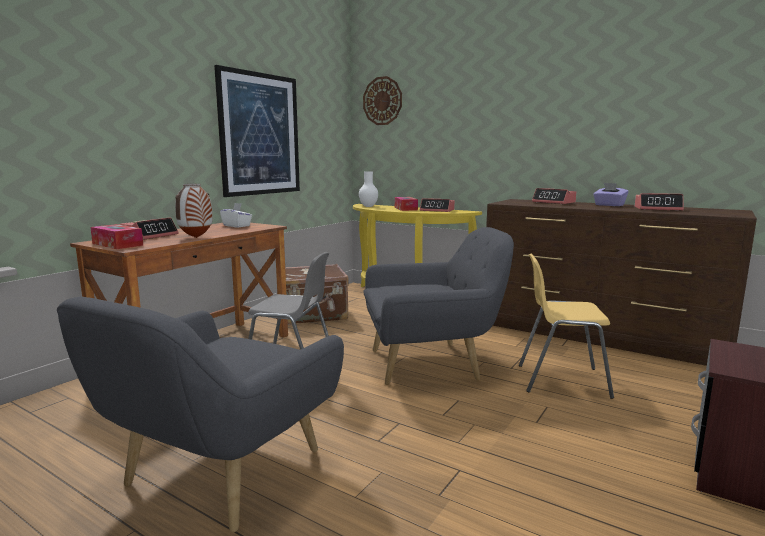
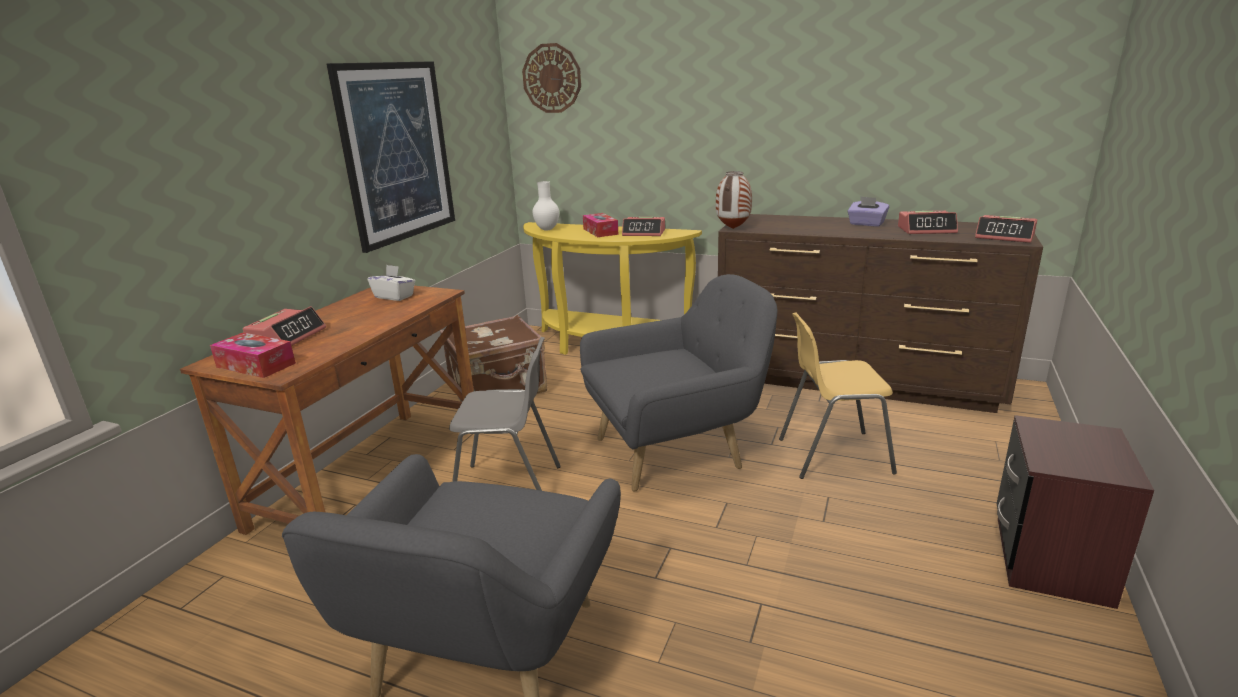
camera: 10 degrees left, 10 degrees up
vase [175,184,213,238] -> vase moved to [716,171,752,229]
alarm clock [532,188,577,204] -> alarm clock moved to [975,215,1037,243]

